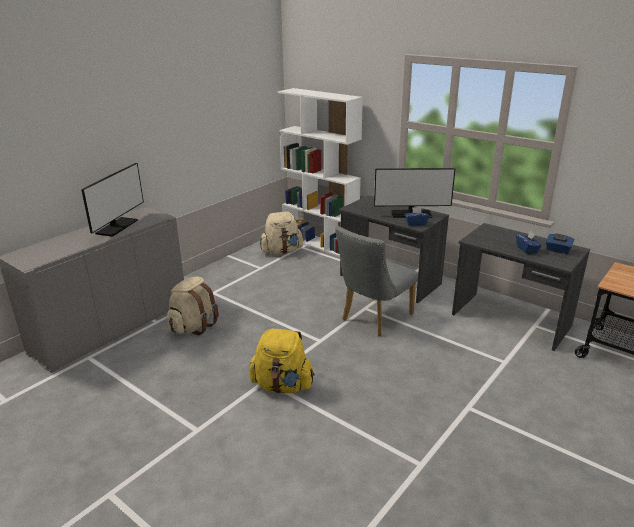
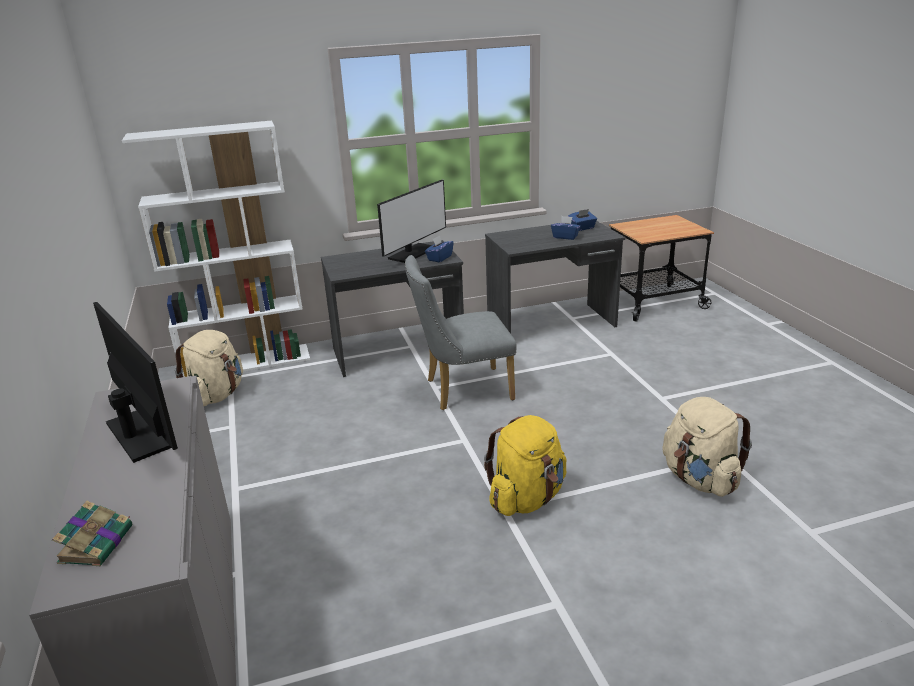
camera: 55 degrees left, 0 degrees up
beige backpack [167,277,219,335] -> beige backpack moved to [662,397,752,497]
grey chair [335,226,418,336] -> grey chair turned 90 degrees clockwise [405,255,517,410]
none -> book [52,501,132,566]

